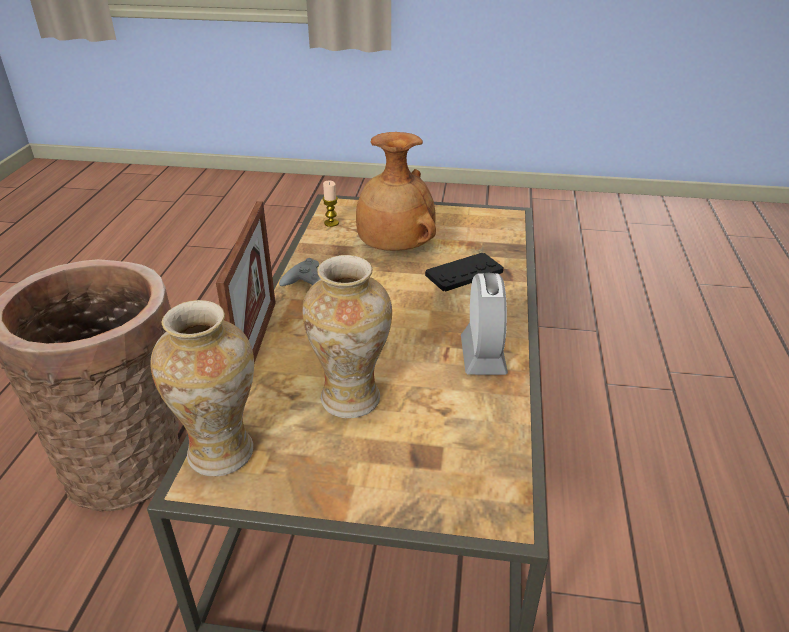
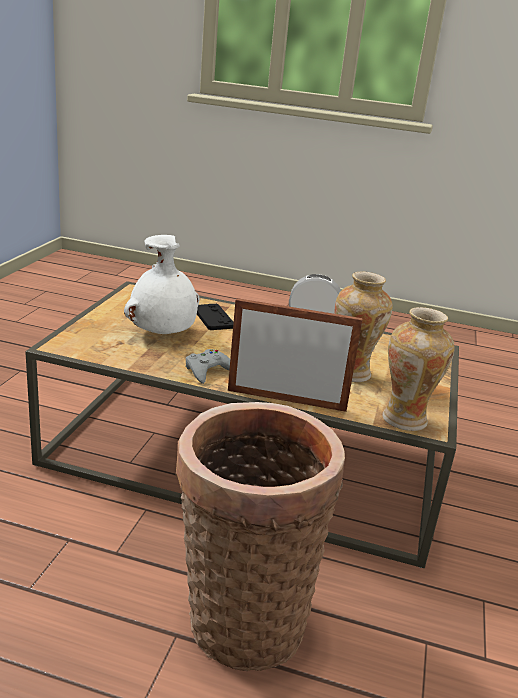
camera: 85 degrees left, 10 degrees down
candle [322,181,339,227] -> none
brown vase [356,132,436,251] -> white vase [124,235,199,334]

